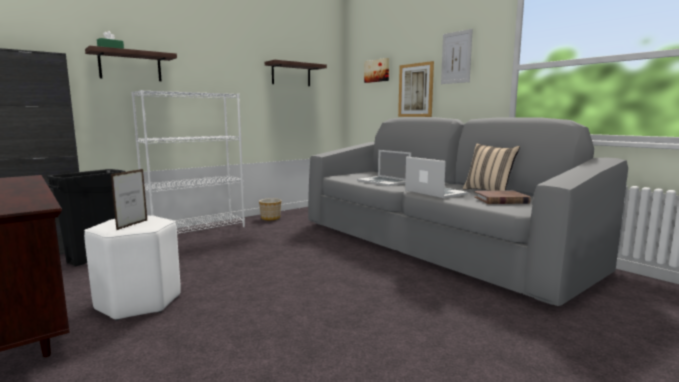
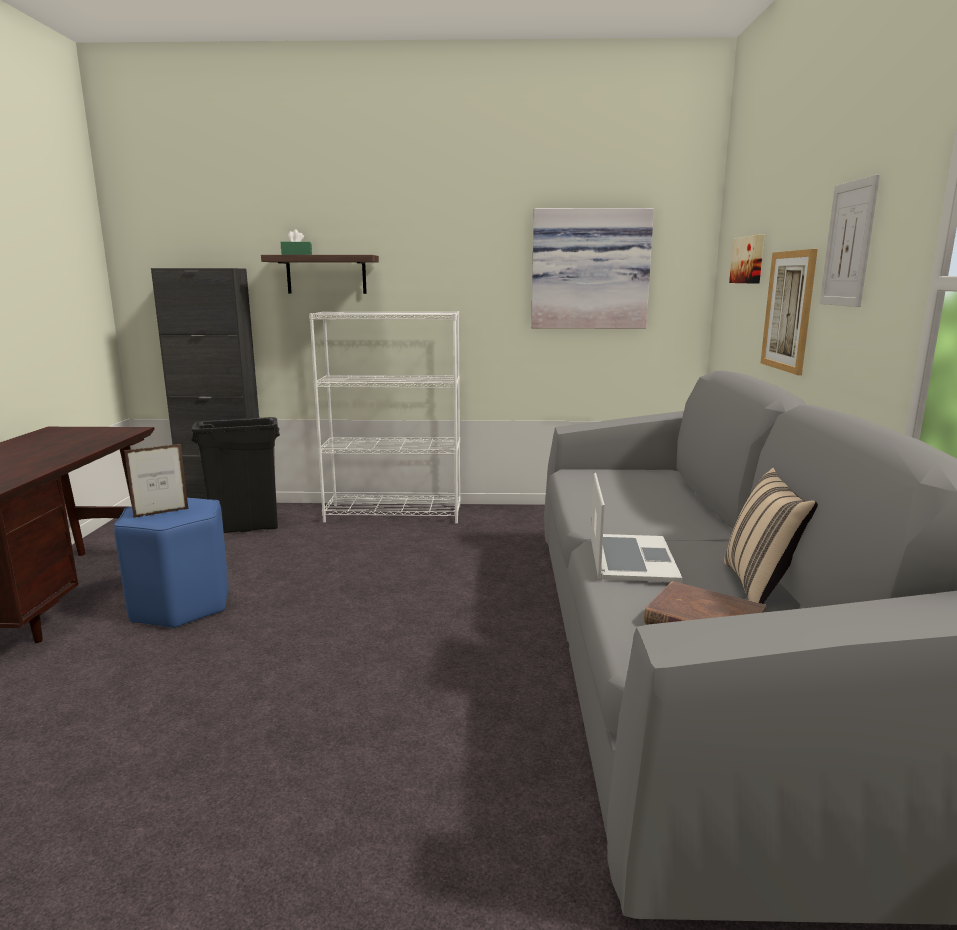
camera: 40 degrees right, 5 degrees up
white stool [84,216,181,321] -> blue stool [114,498,229,629]
planter [259,198,281,220] -> none
shelf [265,60,327,86] -> picture [531,208,654,329]
laptop [357,150,411,186] -> none

